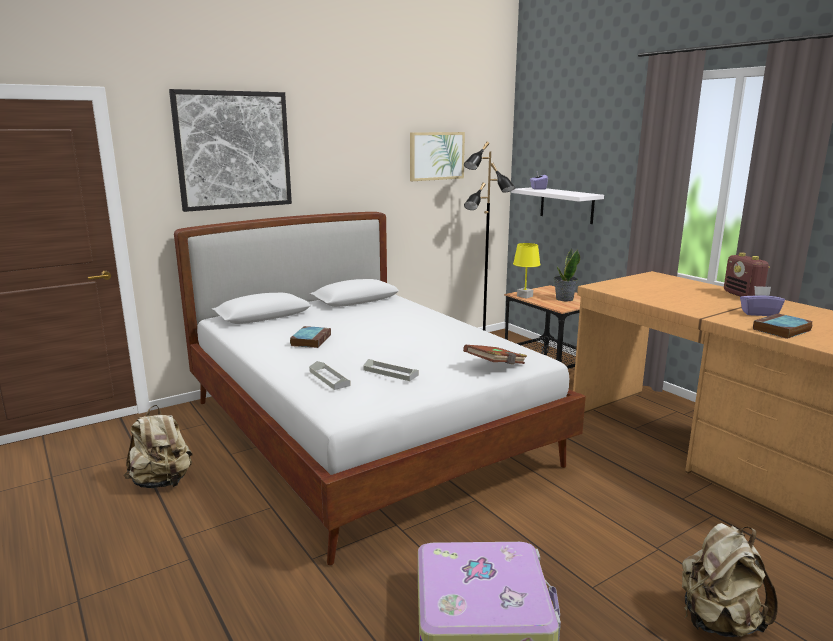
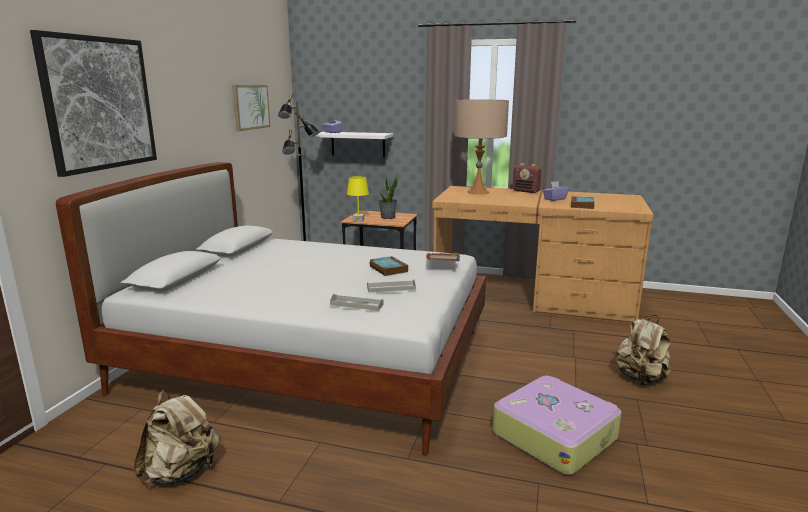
camera: 40 degrees left, 0 degrees up
book [290,326,331,348] -> book moved to [370,256,408,276]
none -> beige table lamp [455,99,509,194]

